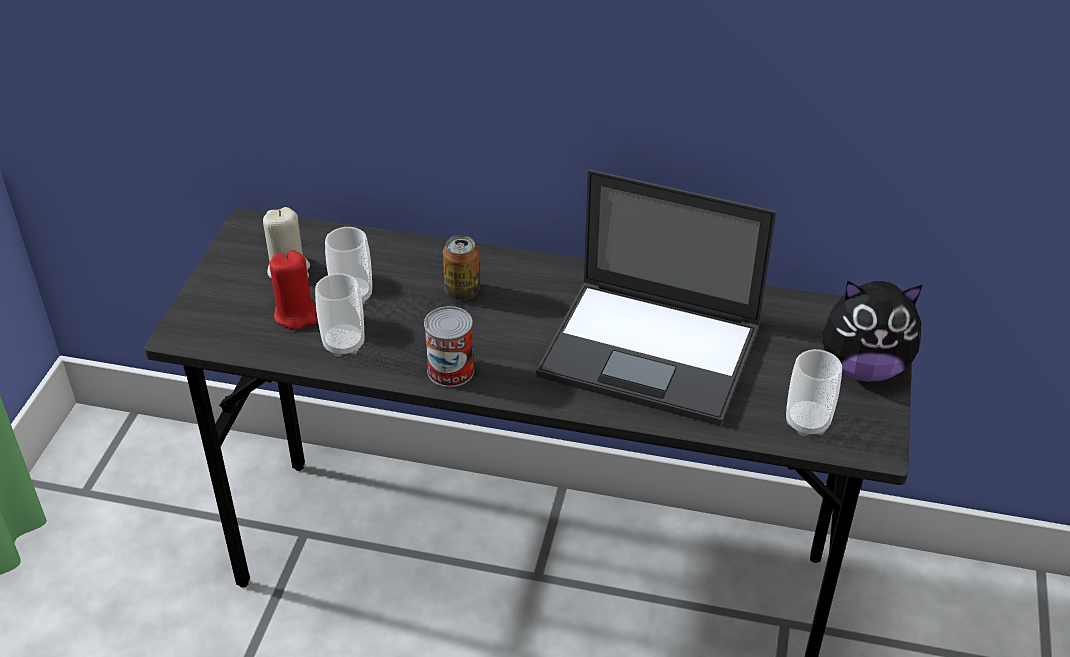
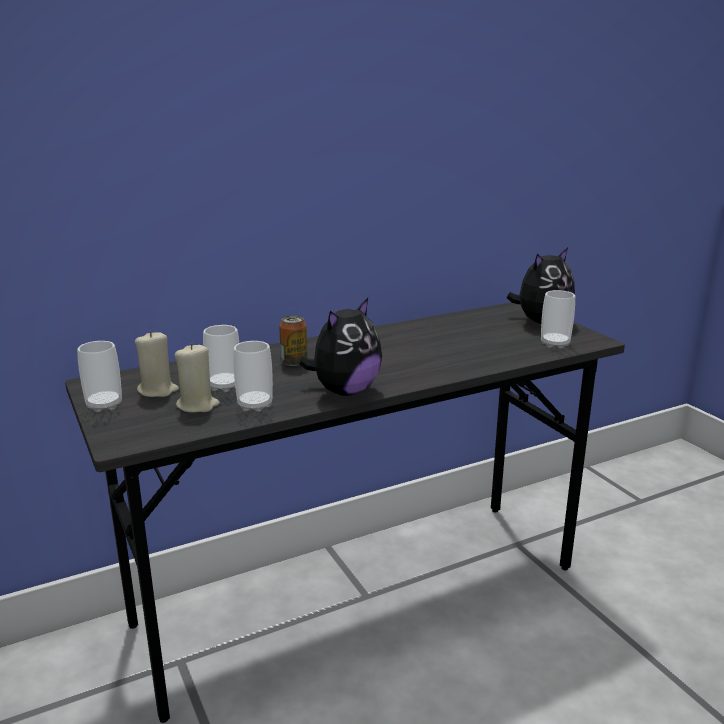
camera: 40 degrees left, 20 degrees down
red candle [270,250,318,330] -> beige candle [175,343,220,413]
can [424,306,474,387] -> plush toy [299,298,382,396]
laptop [536,169,777,426] -> none
none -> cup [77,341,122,412]

